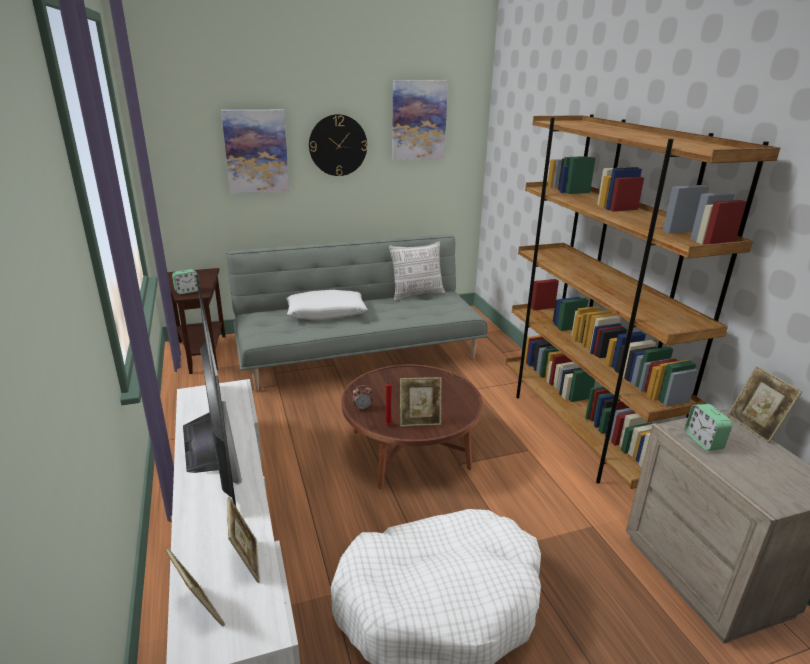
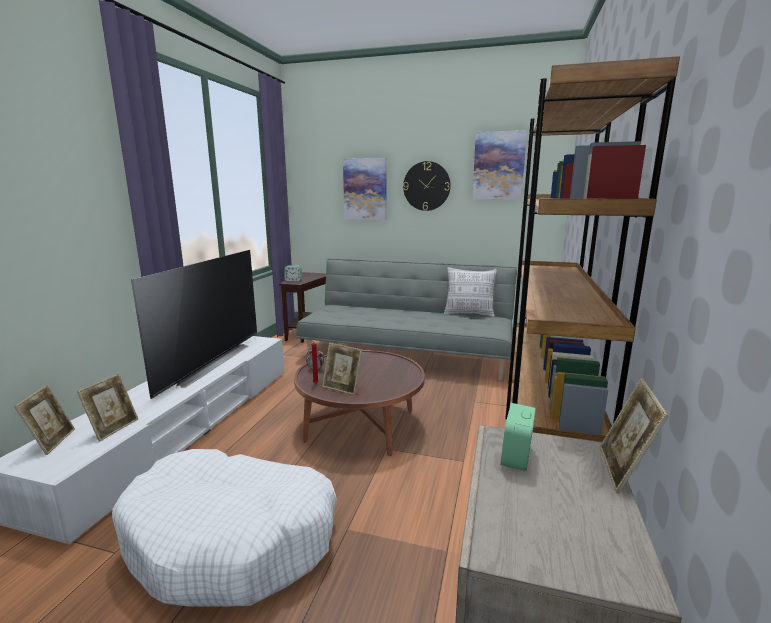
camera: 35 degrees right, 10 degrees down
white pillow [286,290,367,321] -> none

